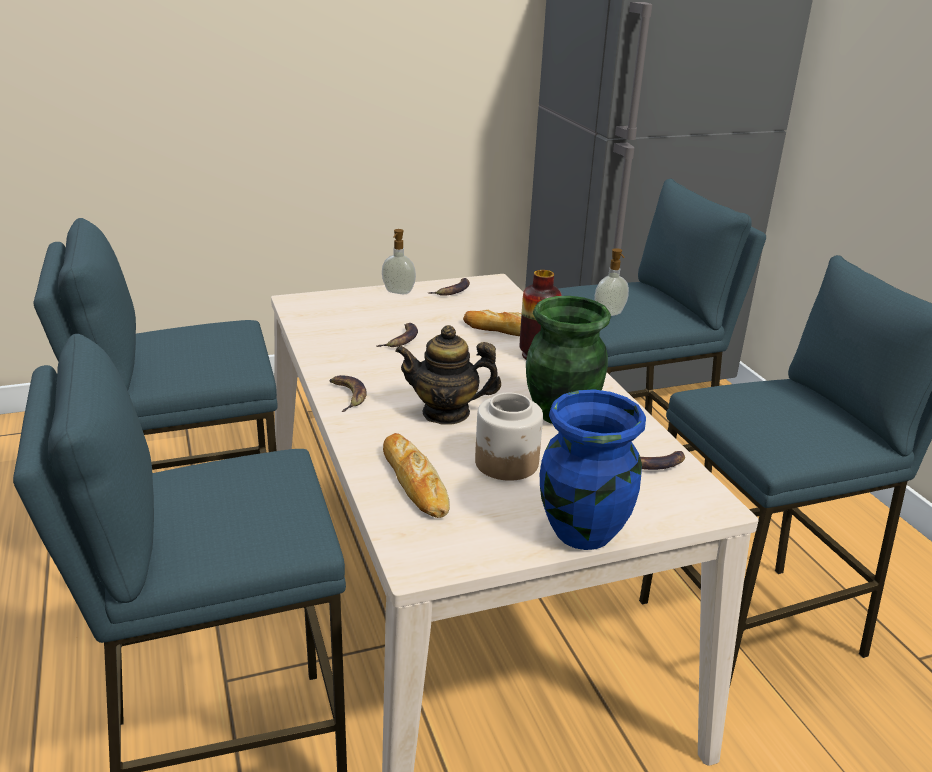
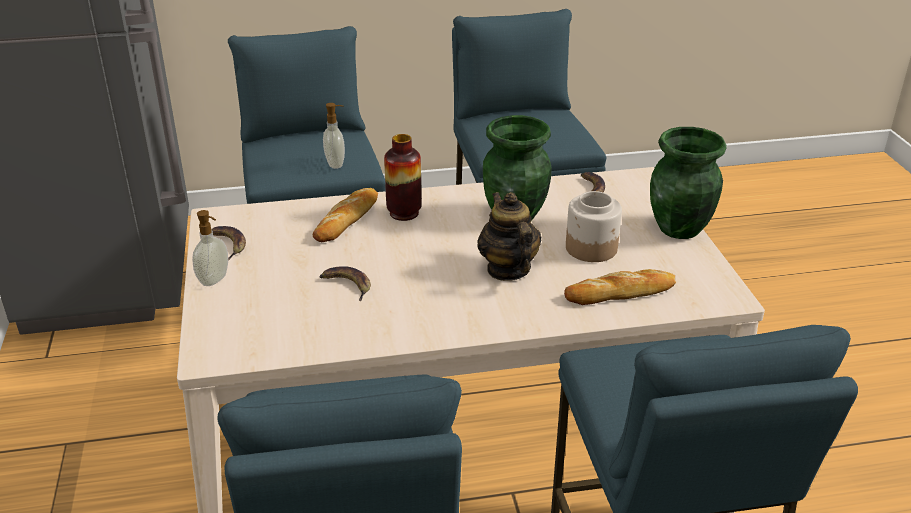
camera: 80 degrees left, 5 degrees up
banana [329,375,367,412] -> none
teapot [395,325,501,425] -> teapot turned 150 degrees clockwise [477,192,541,281]
blue vase [540,389,646,550] -> green vase [650,127,727,239]

